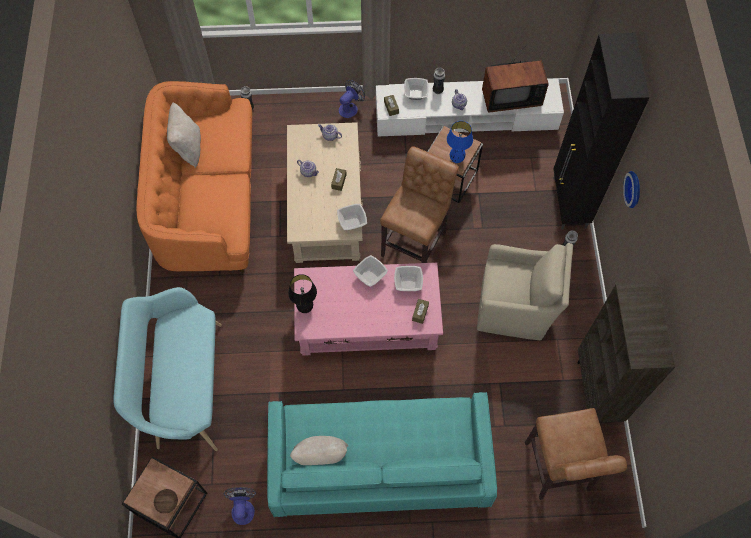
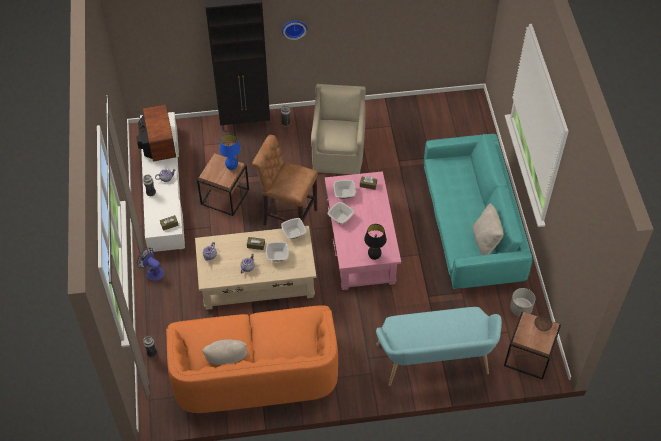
camera: 95 degrees left, 10 degrees down
fan [223,487,256,525] -> grey planter [510,288,535,316]
bowl [404,78,428,100] -> bowl moved to [266,242,289,261]
brown stool [525,408,627,500] -> none
brown bookcase [577,282,675,422] -> none

